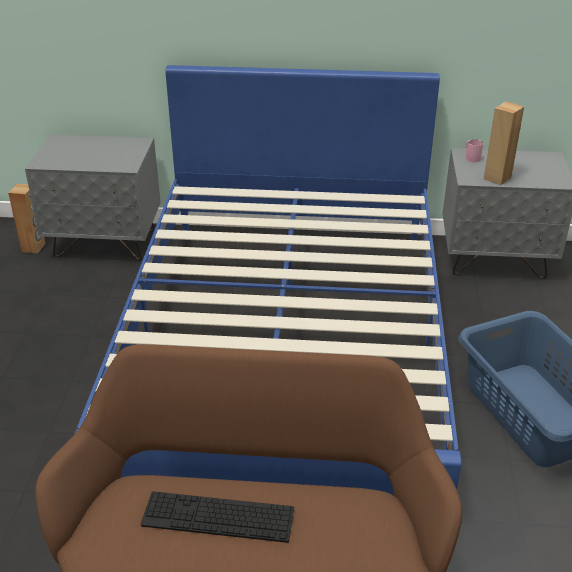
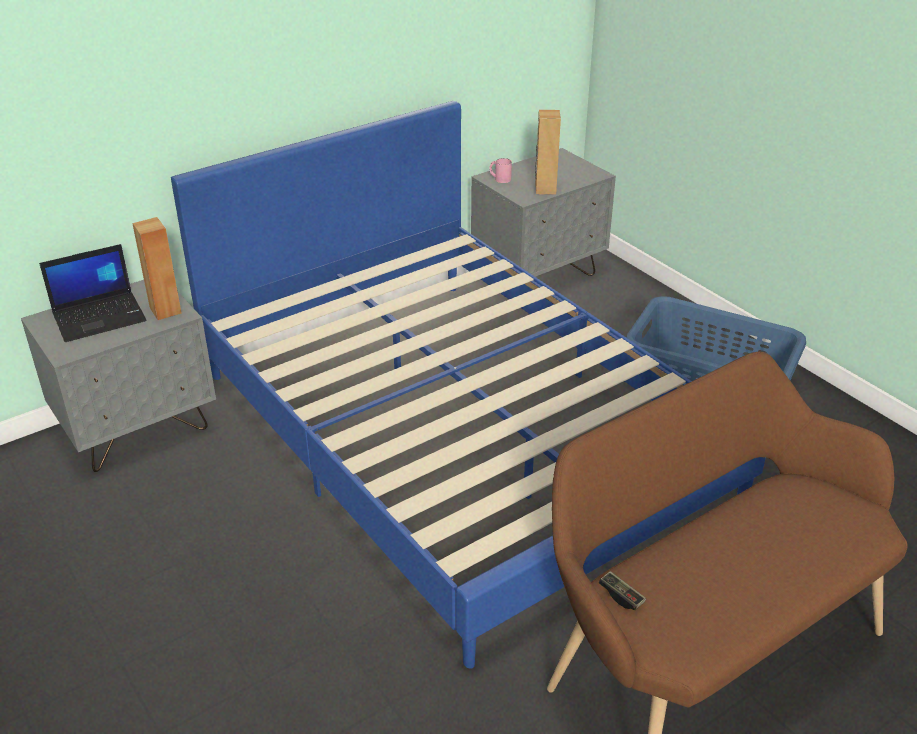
camera: 40 degrees left, 0 degrees up
brown speaker [8,184,45,254] -> brown speaker moved to [132,217,182,320]
keyboard [141,491,294,543] -> none
none -> laptop [39,244,147,342]
none -> game controller [599,571,646,610]

